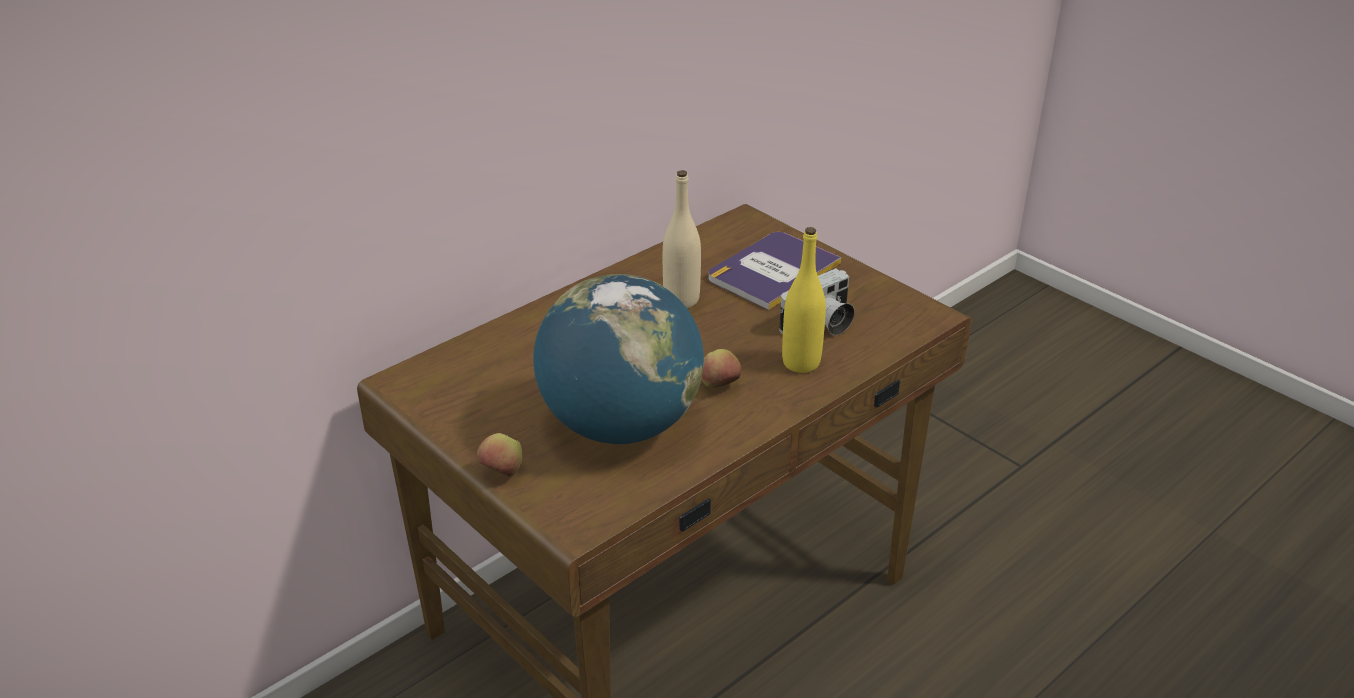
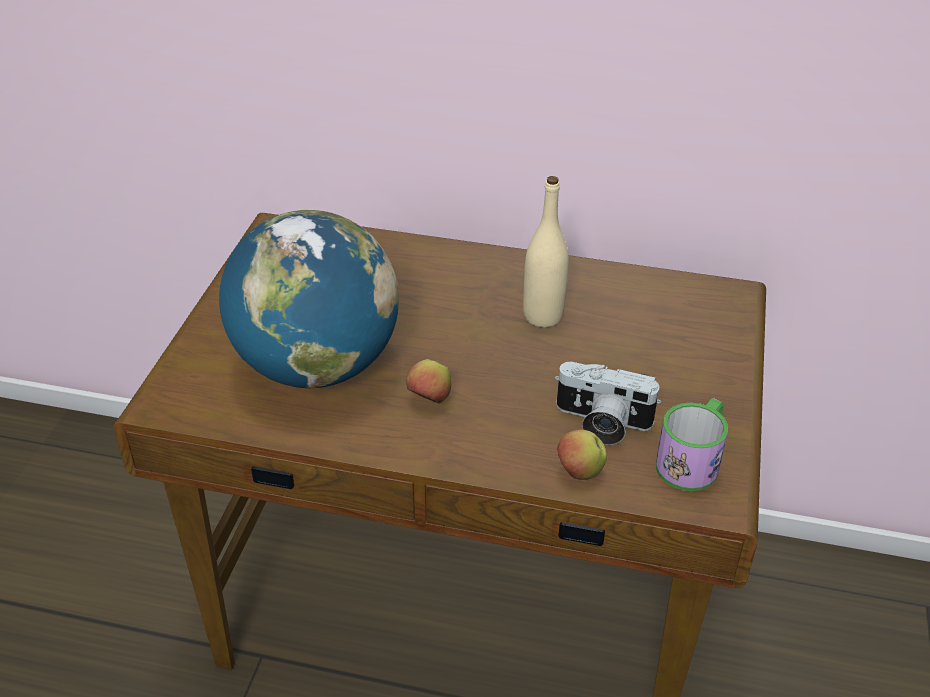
camera: 55 degrees right, 5 degrees up
apple [477,433,523,477] -> apple moved to [557,430,607,480]
book [708,232,841,310] -> none
yellow bottle [782,227,826,373] -> none
none -> mug [656,398,728,491]

